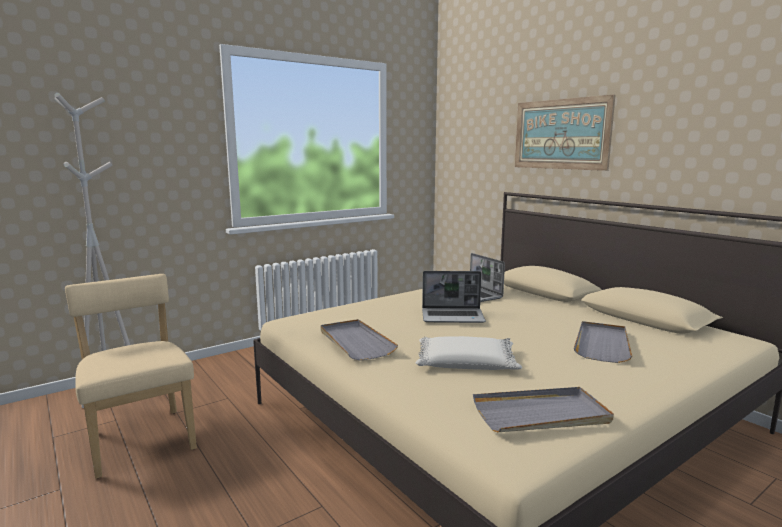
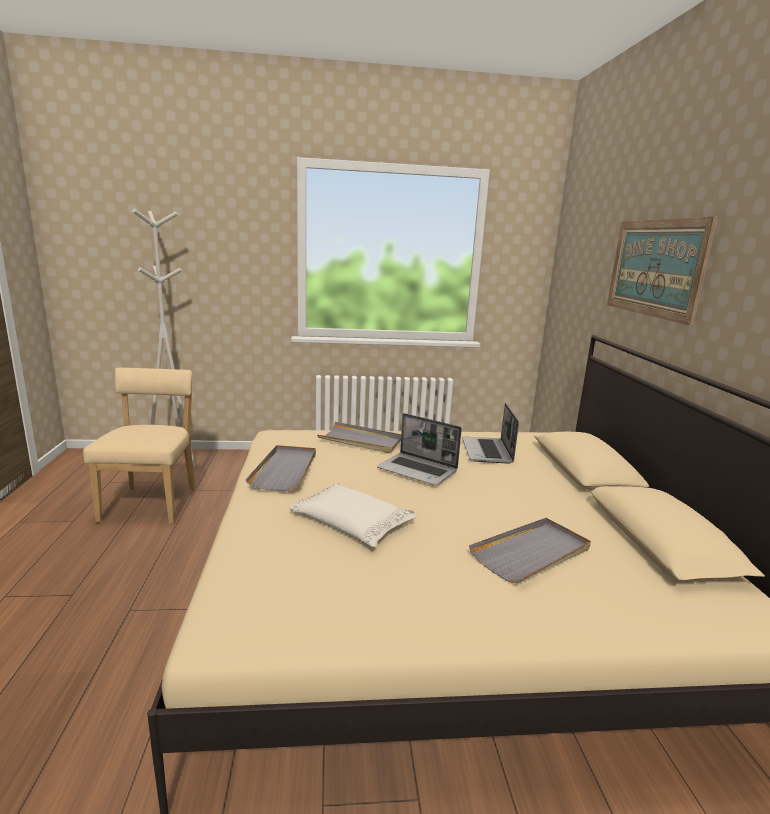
camera: 30 degrees right, 5 degrees up
grey tray [473,387,614,432] -> grey tray moved to [317,422,401,453]

